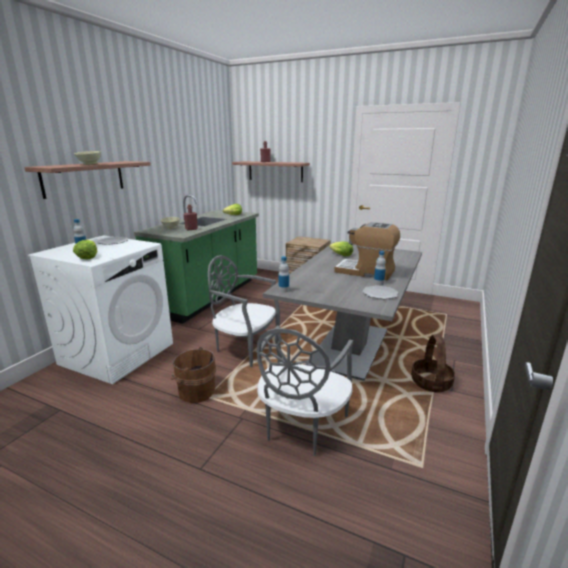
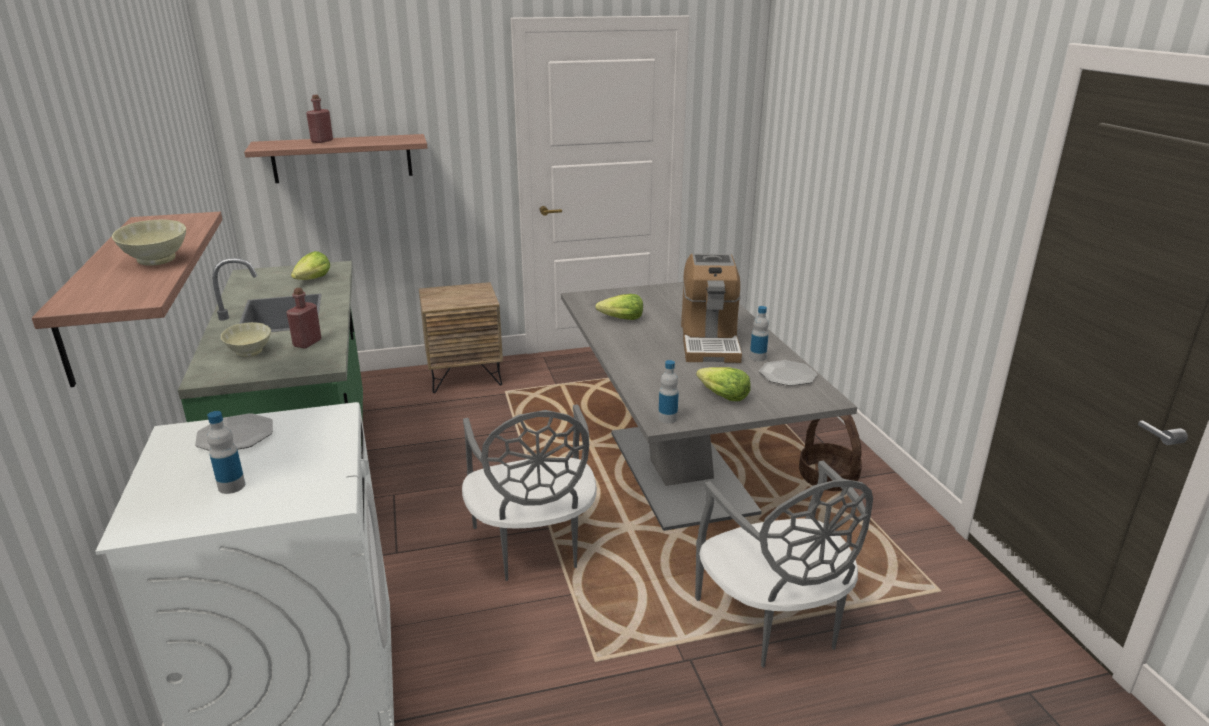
camera: 40 degrees left, 5 degrees up
lettuce [73,240,98,260] -> lettuce moved to [696,367,751,401]
brown bucket [171,347,216,403] -> none
grey chair [208,255,280,367] -> grey chair turned 90 degrees counterclockwise [462,404,597,581]
coffee machine [334,222,400,280] -> coffee machine turned 75 degrees counterclockwise [681,253,742,363]

